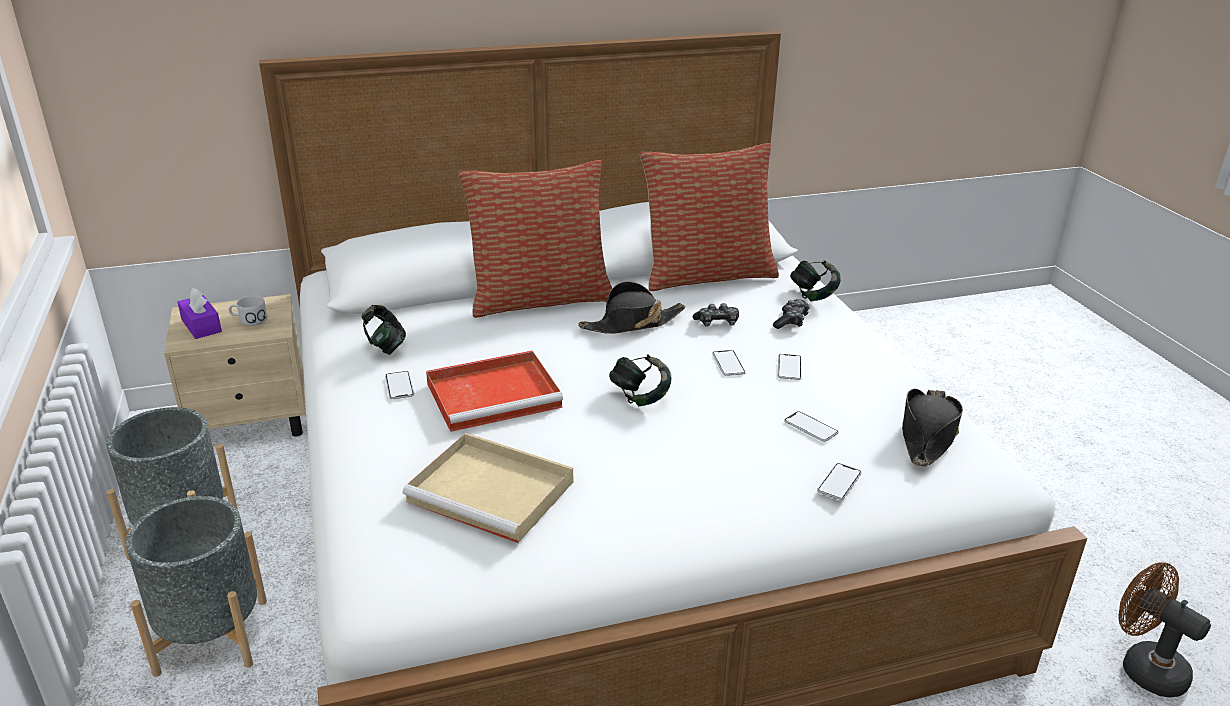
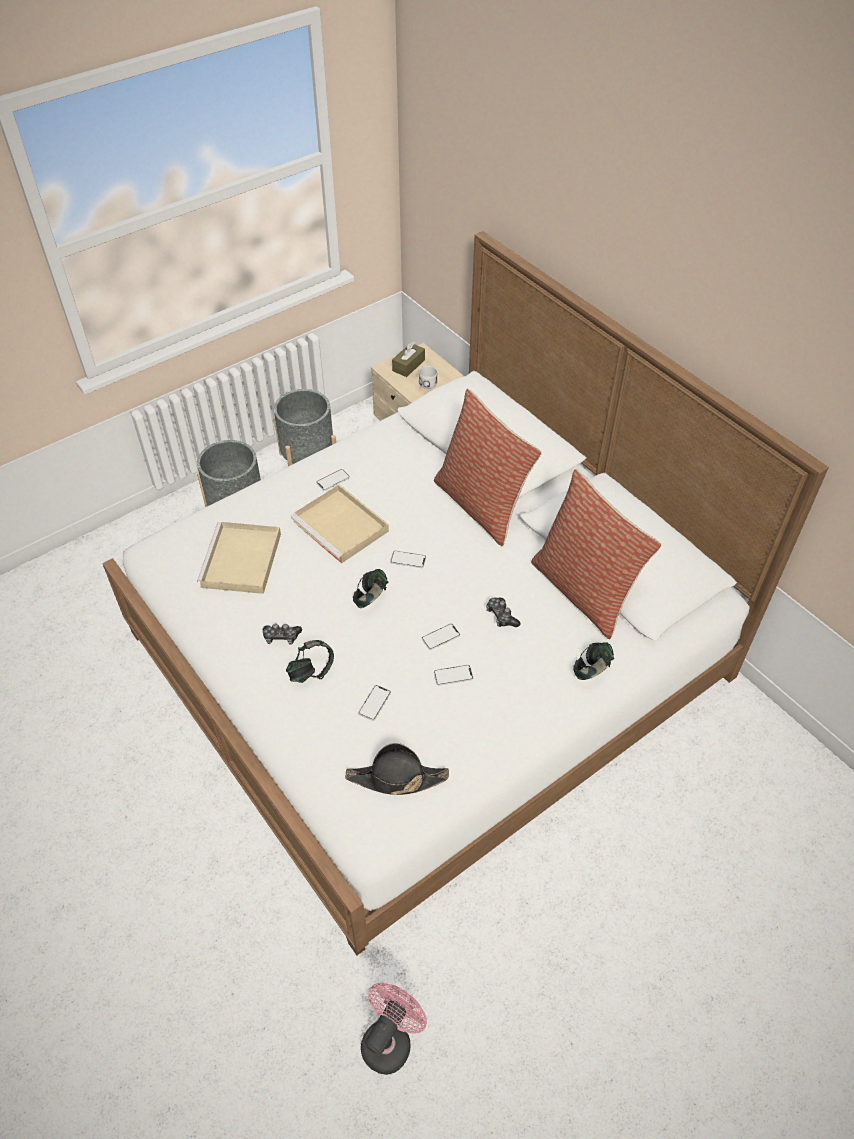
camera: 70 degrees right, 20 degrees up
purple tissue box [177,288,222,339] -> brown tissue box [392,341,425,377]
headphones [362,305,406,355] -> headphones moved to [286,640,334,683]
red tray [426,350,563,432] -> beige tray [291,485,389,564]
black hat [578,281,685,334] -> none
game controller [773,299,810,329] -> game controller moved to [263,623,302,645]
phone [817,463,862,500] -> phone moved to [390,551,426,568]
brown fan [1118,562,1211,697] -> pink fan [361,983,427,1075]

